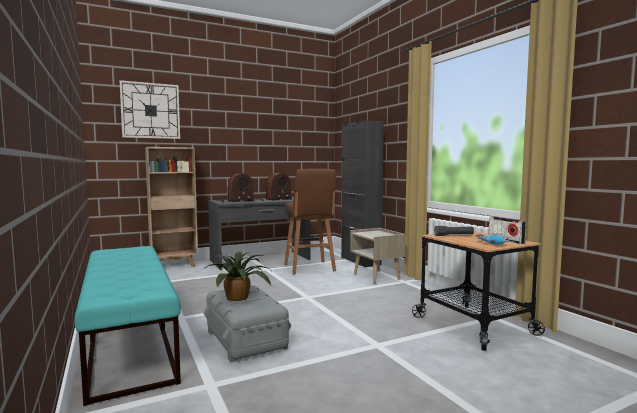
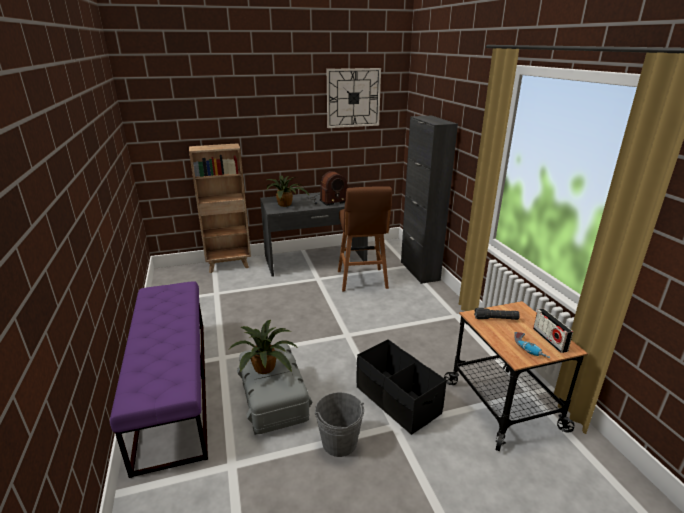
camera: 10 degrees right, 20 degrees up
turquoise bench [74,246,181,406] -> purple bench [110,281,208,478]
wall clock [120,80,180,139] -> wall clock moved to [327,68,381,128]
radio [216,173,254,202] -> potted plant [267,175,309,207]
beige nightstand [350,228,406,284] -> none
none -> grey bucket [315,392,364,457]
none -> black storage box [357,339,446,435]

